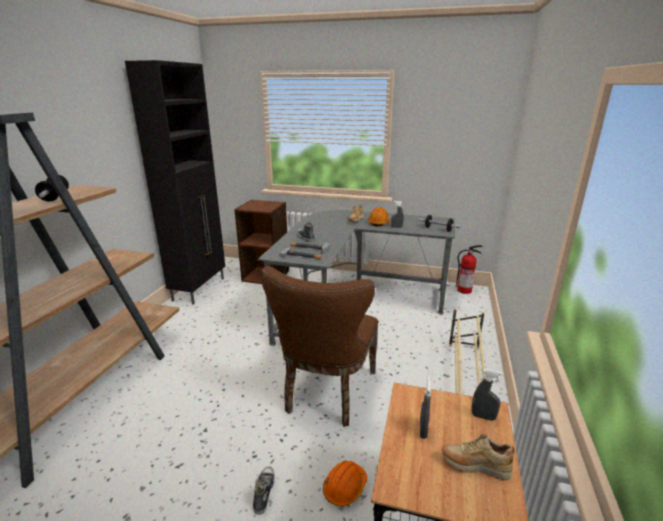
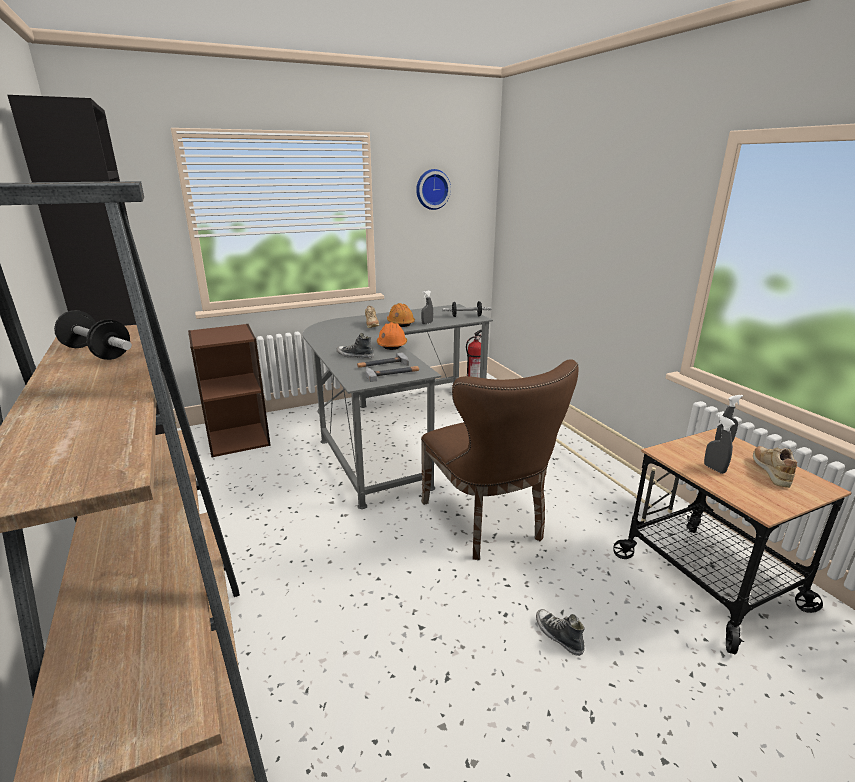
camera: 40 degrees left, 0 degrees up
orange hard hat [323,461,367,507] -> orange hard hat moved to [377,322,407,350]
beige shoe [441,434,514,480] -> beige shoe turned 120 degrees clockwise [753,446,797,488]
none -> wall clock [416,169,451,210]

